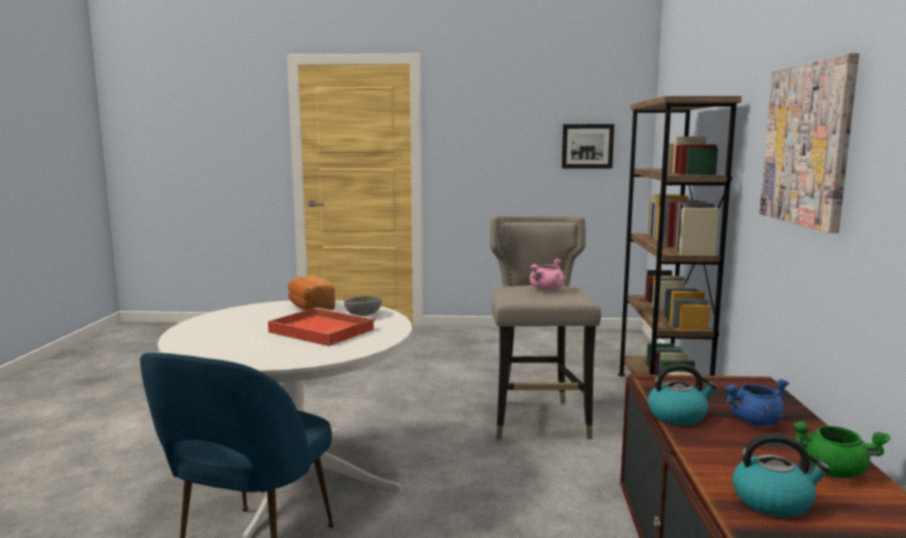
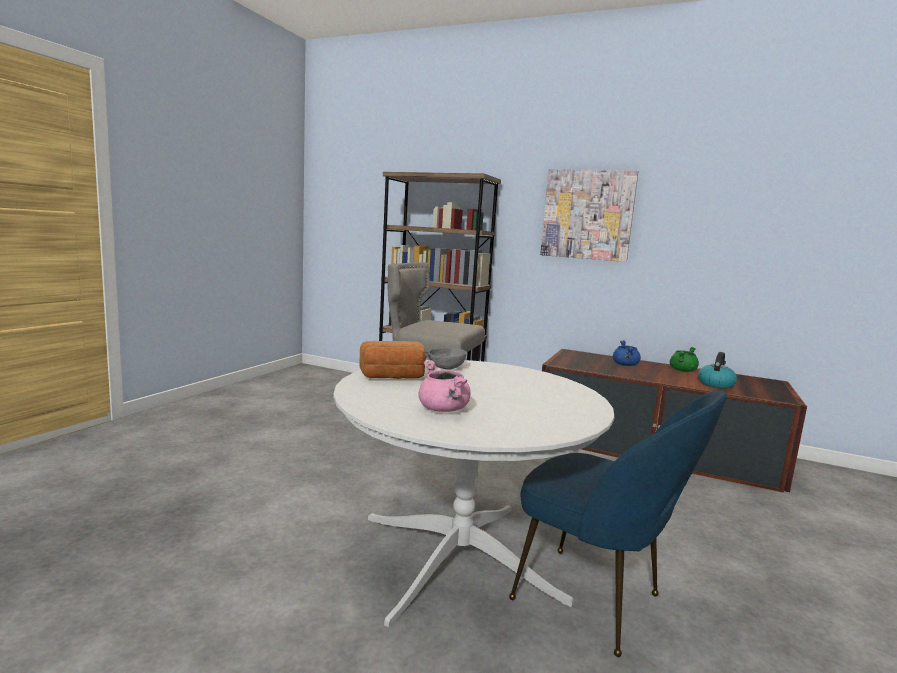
camera: 70 degrees left, 0 degrees up
red tray [268,307,375,346] -> none
pink cooking pot [530,258,564,291] -> pink cooking pot moved to [418,360,471,412]
picture [562,124,614,169] -> none
kettle [647,363,717,425] -> none

